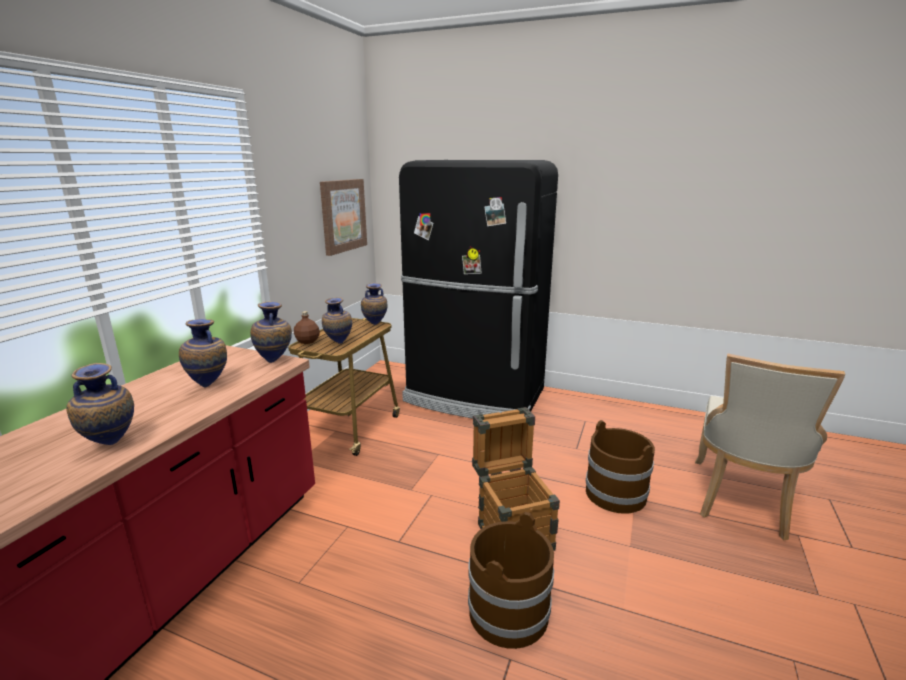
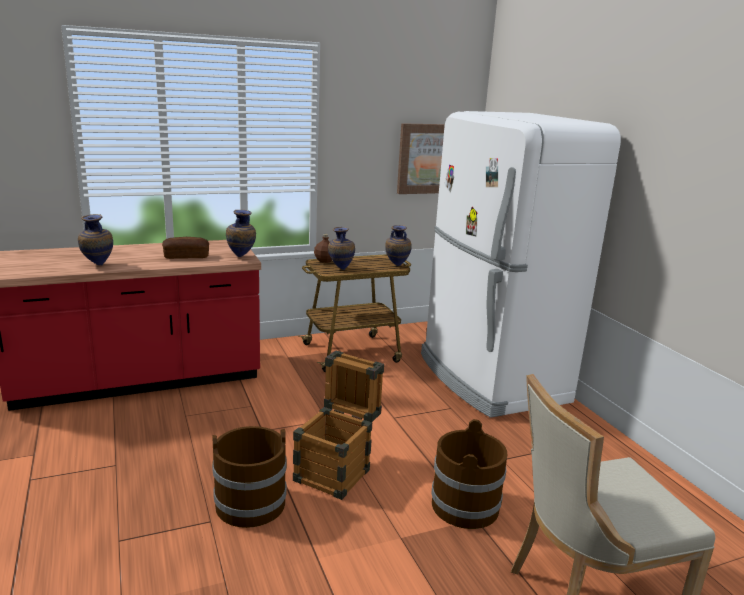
camera: 45 degrees right, 0 degrees up
vase [179,319,227,387] -> bread [162,237,209,259]
black fridge [399,160,558,419] -> white fridge [421,111,621,418]

